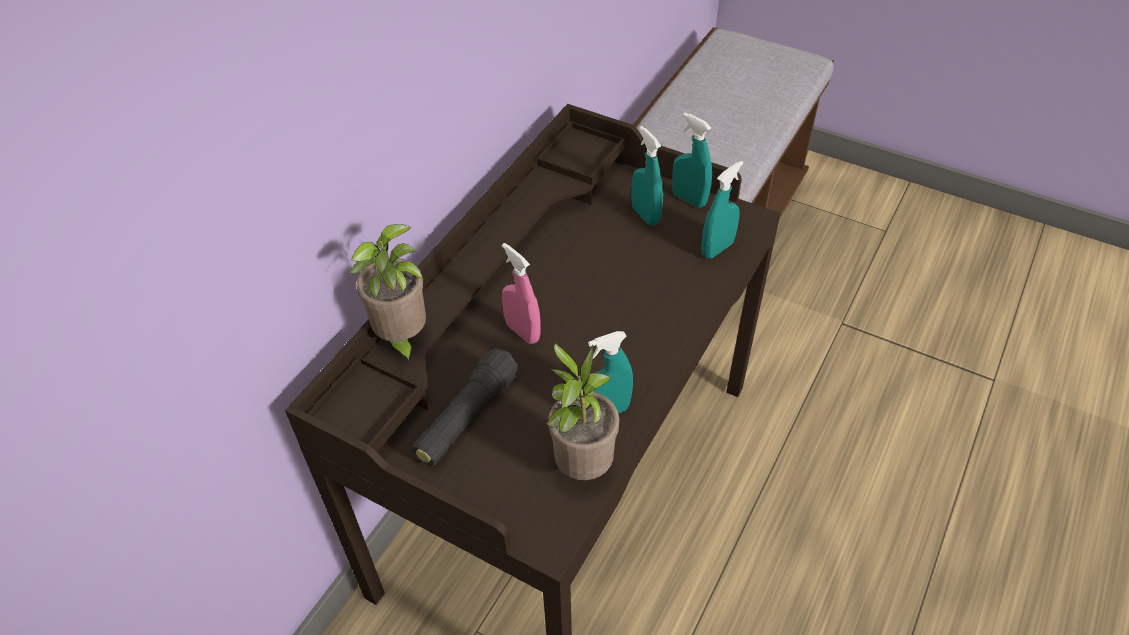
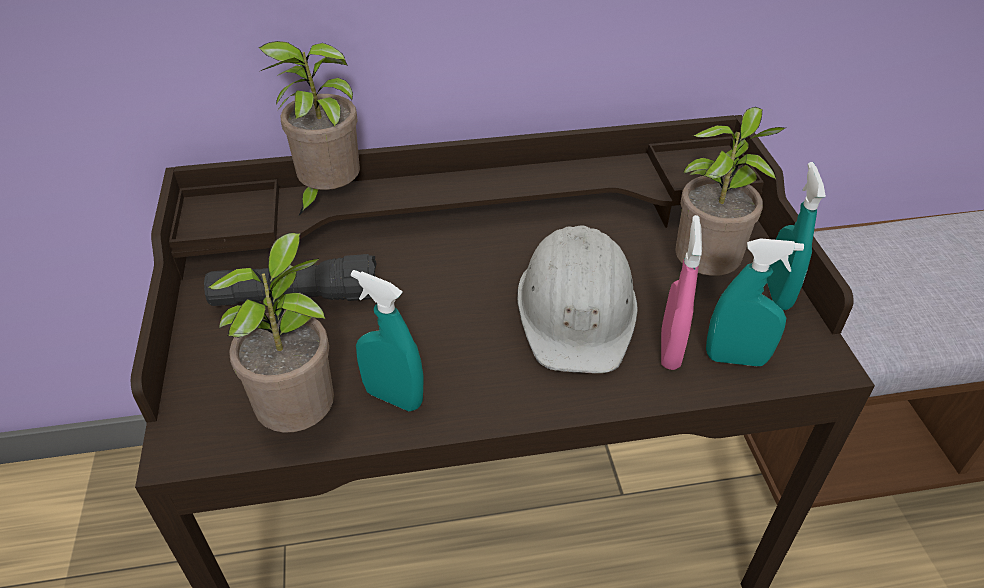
camera: 50 degrees right, 5 degrees down
pink spray bottle [502,243,540,344] -> pink spray bottle moved to [661,215,702,370]
turquoise spray bottle [631,126,663,226] -> potted plant [675,107,785,276]
none -> white hard hat [517,225,637,373]

